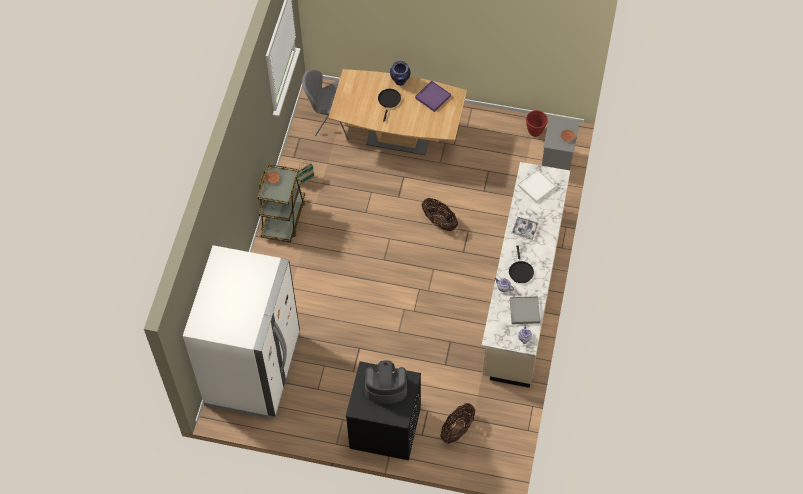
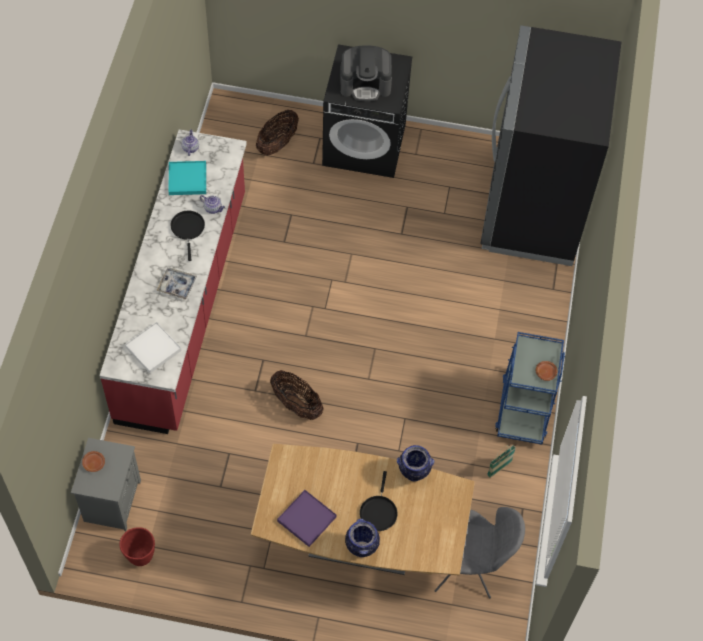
camera: 175 degrees right, 0 degrees up
white fridge [183,245,300,419] -> black fridge [480,25,621,266]
brown cart [258,164,305,242] -> blue cart [495,332,565,445]
beige counter [481,162,570,388] -> red counter [99,129,247,434]
grey tray [510,296,540,324] -> turquoise tray [168,161,206,195]
none -> vase [397,445,434,481]

